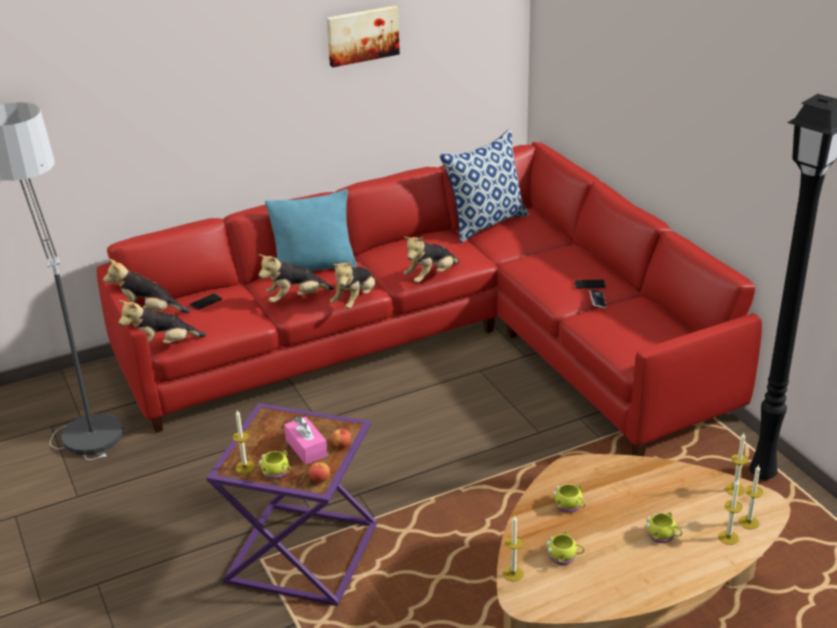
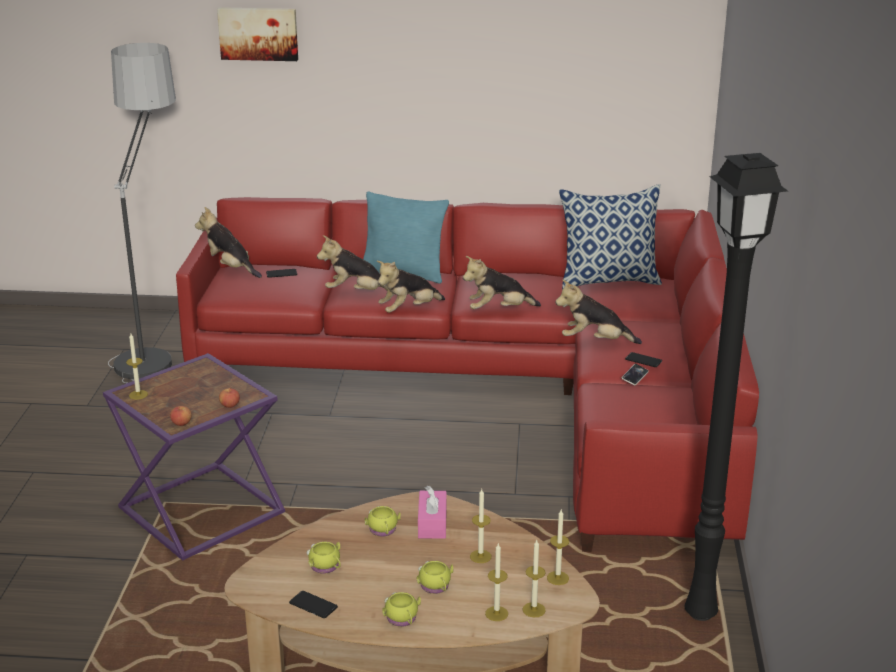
camera: 30 degrees right, 5 degrees down
plush toy [119,300,206,343] -> plush toy moved to [555,279,642,344]
yellow mug [259,450,291,479] -> yellow mug moved to [382,592,421,627]
pink tissue box [284,416,328,464] -> pink tissue box moved to [418,486,447,539]
picture [327,6,400,67] -> picture moved to [217,7,298,61]
candle [503,516,524,581] -> candle moved to [470,489,492,563]
none -> phone [289,591,338,618]

